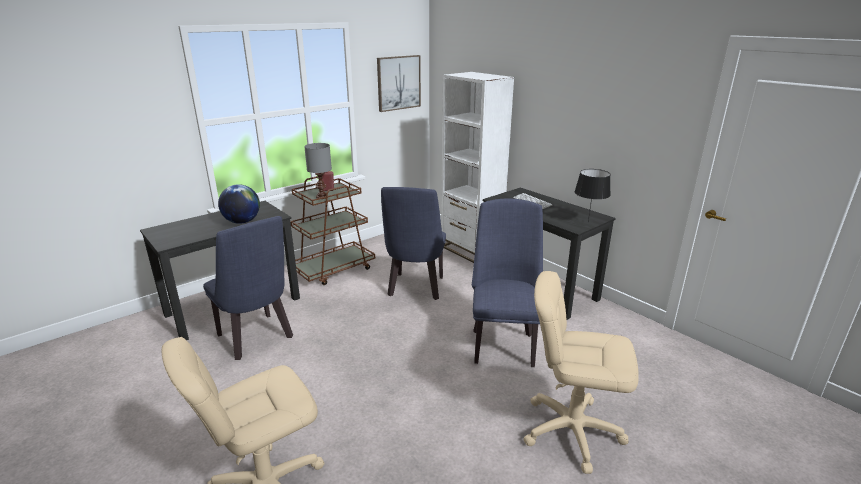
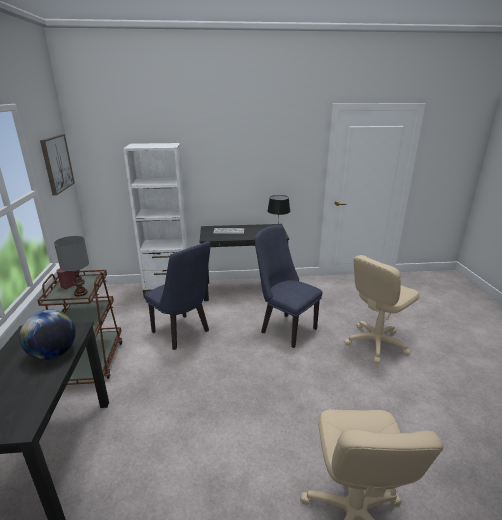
camera: 55 degrees left, 0 degrees up
blue chair [203,216,293,360] -> none

